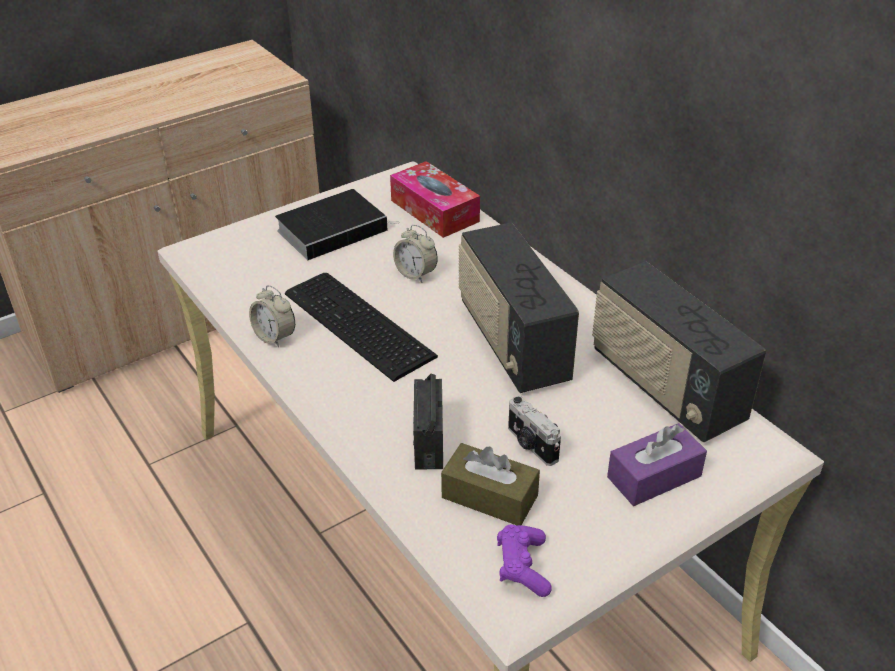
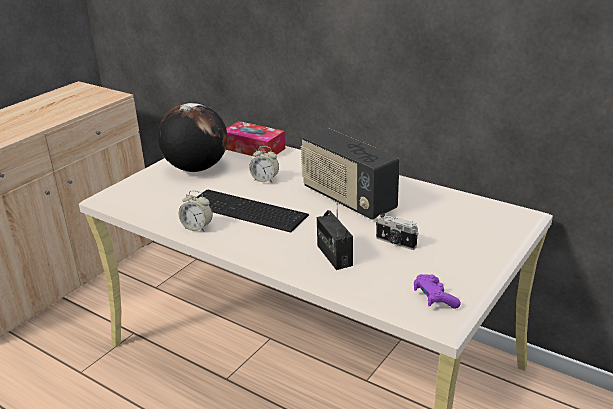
camera: 20 degrees left, 10 degrees down
book [275,189,400,260] -> globe [158,102,228,172]
brown tissue box [441,443,540,525] -> none
radio [592,261,766,442] -> none
purple tissue box [607,423,707,506] -> none

